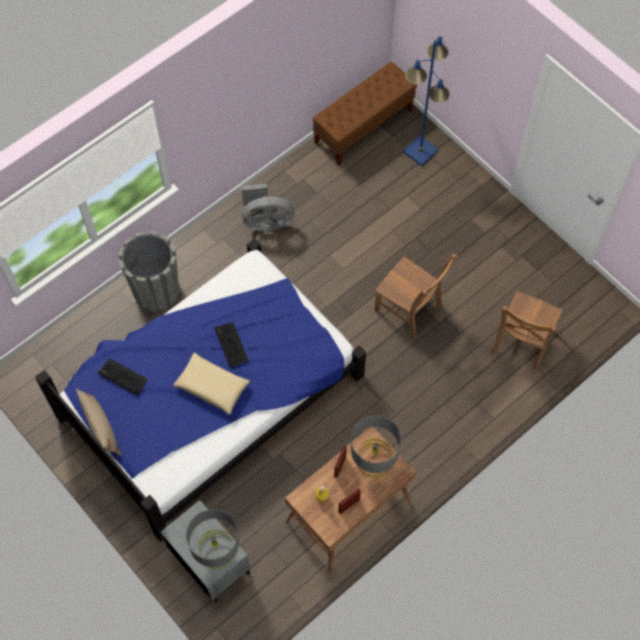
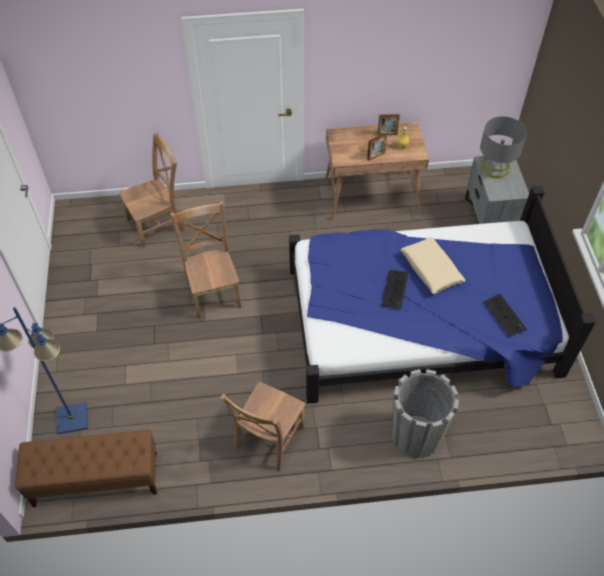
camera: 145 degrees left, 10 degrees down
beige pillow [76,389,121,456] -> none
grey fan [241,184,294,231] -> brown chair [220,382,306,471]
grey table lamp [351,416,402,477] -> none

